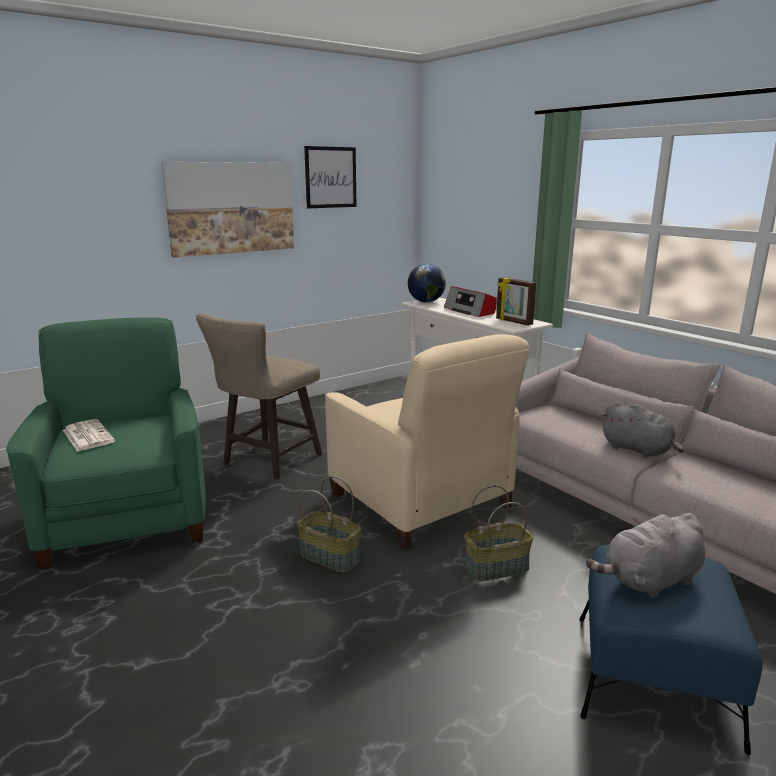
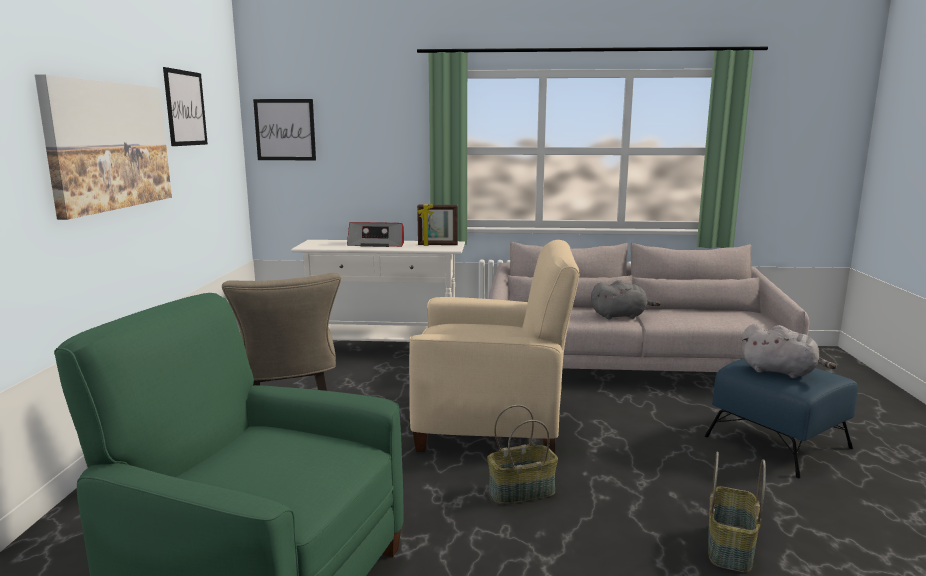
camera: 50 degrees left, 5 degrees down
newspaper [63,419,115,452] -> none
globe [408,264,446,302] -> none
basket [464,485,533,582] -> basket moved to [708,452,766,572]
grey plush toy [586,513,705,599] -> grey plush toy turned 75 degrees counterclockwise [741,324,837,378]
none -> picture [253,99,316,160]

